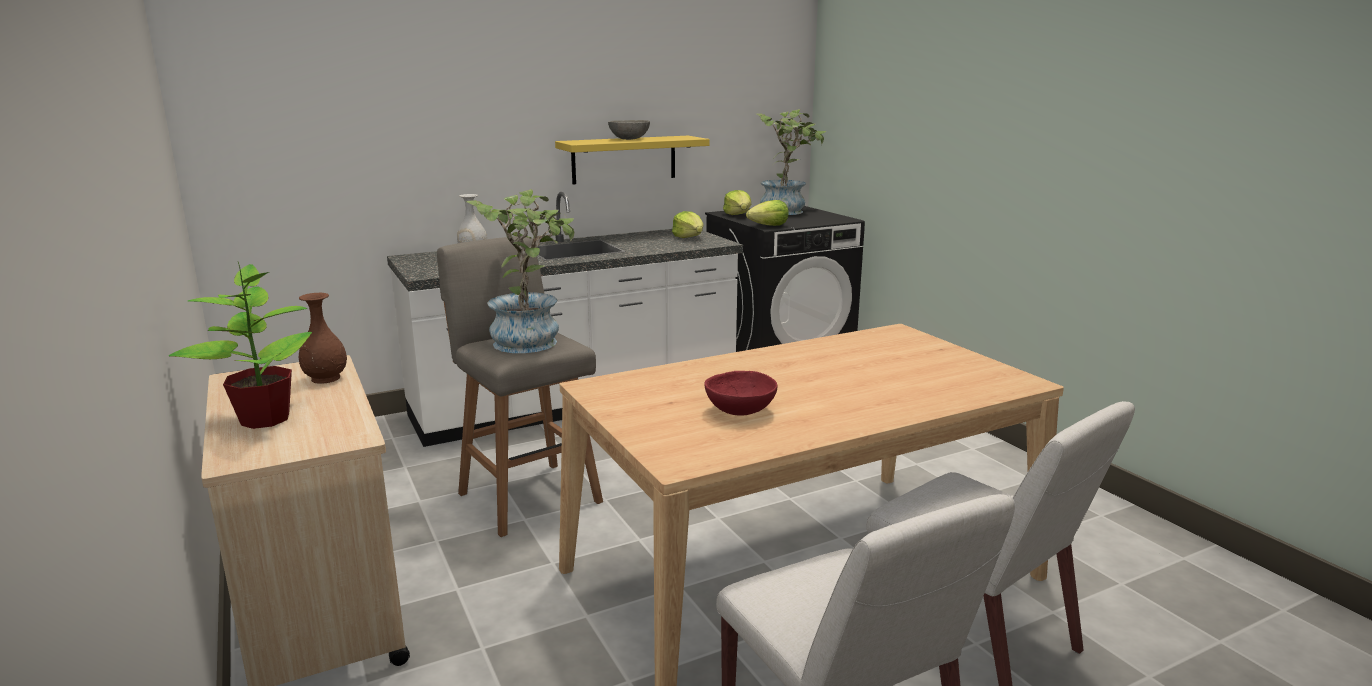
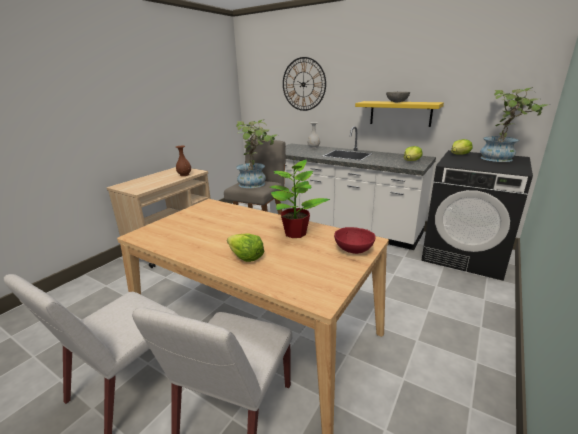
camera: 60 degrees right, 5 degrees up
potted plant [169,262,312,429] -> potted plant moved to [270,160,330,238]
red bowl [704,371,777,416] -> red bowl moved to [334,227,376,254]
lettuce [746,200,789,226] -> lettuce moved to [227,233,264,262]
none -> wall clock [283,57,326,111]

